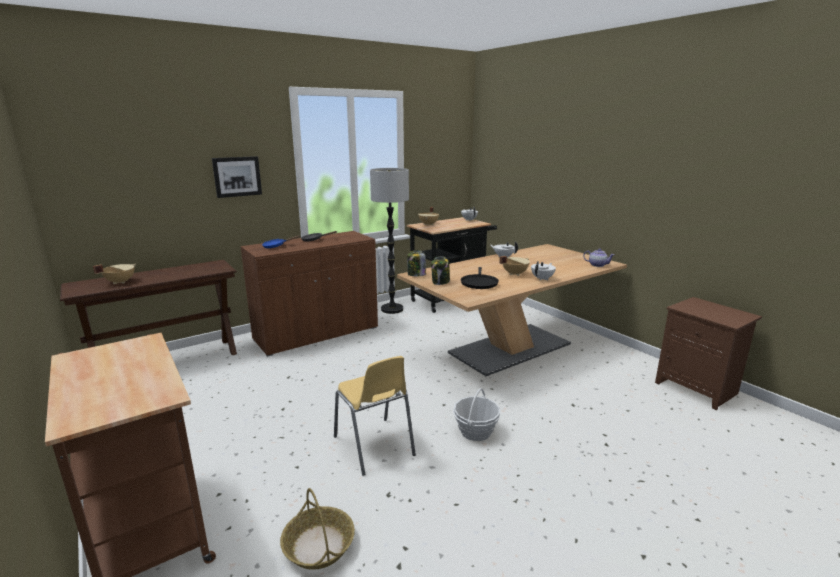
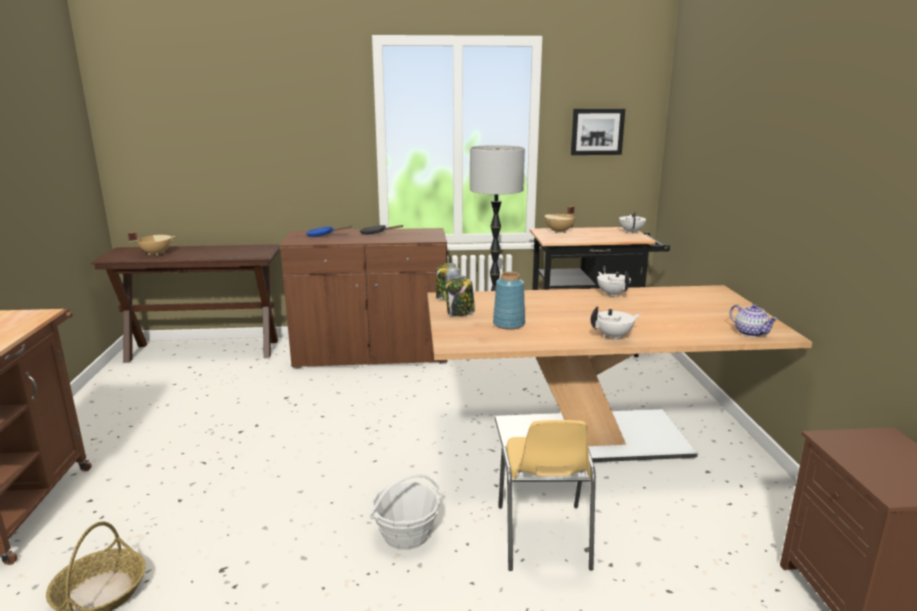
camera: 30 degrees right, 0 degrees up
picture [212,156,262,198] -> picture moved to [571,108,625,155]
yellow chair [334,356,416,476] -> yellow chair moved to [498,420,596,571]
black frying pan [461,267,499,289] -> blue vase [493,272,525,330]
beige cooking pot [499,256,530,276] -> none

